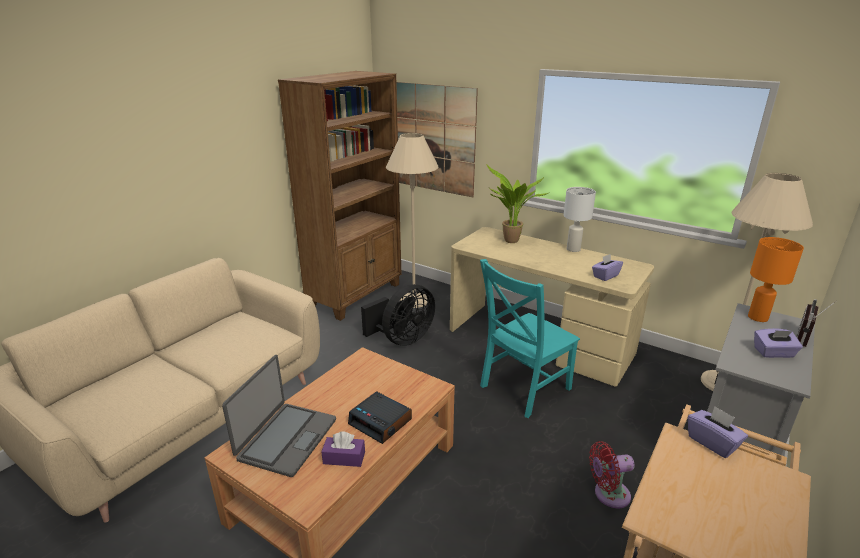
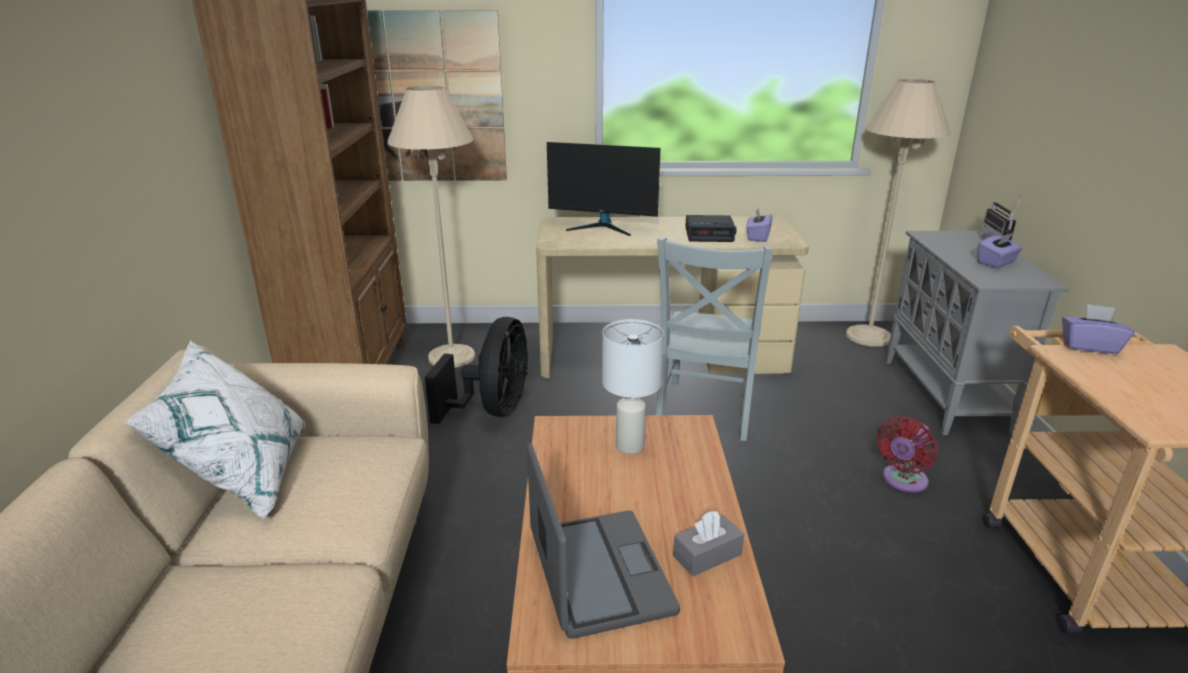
camera: 35 degrees left, 0 degrees up
purple tissue box [321,432,365,467] -> grey tissue box [673,511,744,577]
alarm clock [348,391,412,444] -> alarm clock moved to [685,215,737,242]
turquoise chair [480,259,580,418] -> grey chair [656,237,773,441]
potted plant [486,164,548,243] -> monitor [547,142,661,236]
white table lamp [563,187,596,252] -> white table lamp moved to [602,319,664,454]
orange table lamp [748,237,804,322] -> none
none -> white pillow [124,340,305,519]

